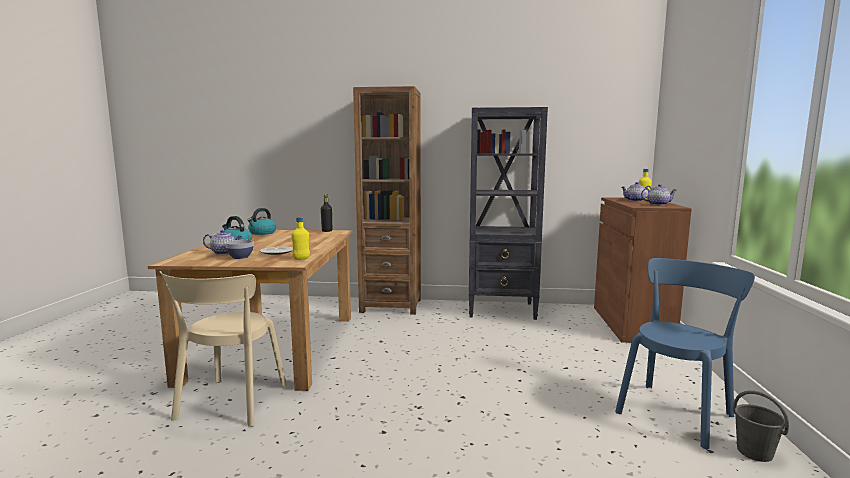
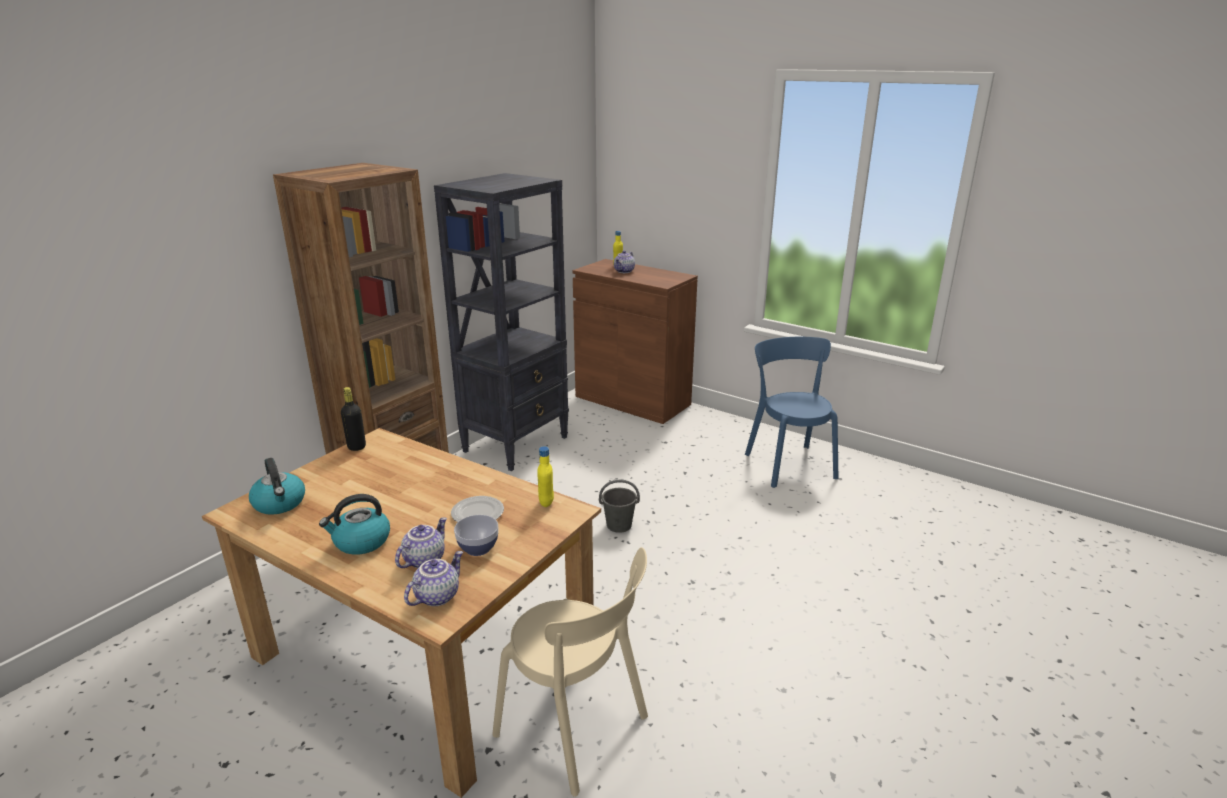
camera: 60 degrees left, 15 degrees up
teapot [641,184,677,205] -> teapot moved to [404,551,463,606]
grey bucket [732,390,789,462] -> grey bucket moved to [599,480,640,533]

